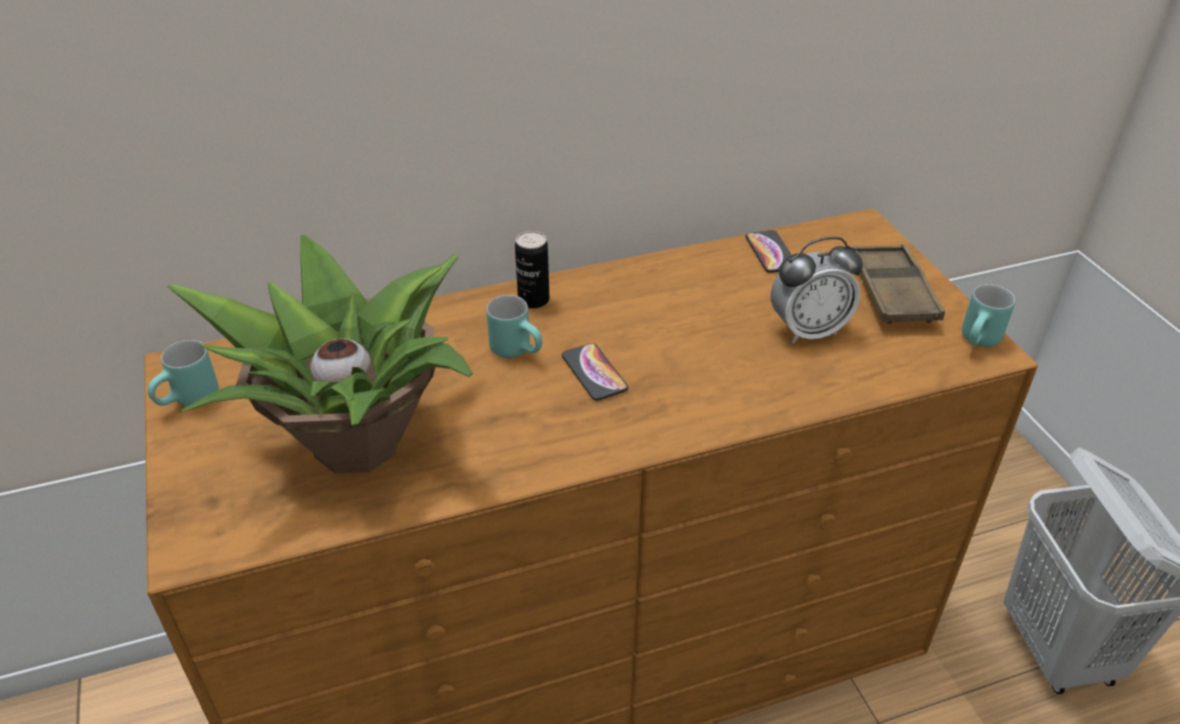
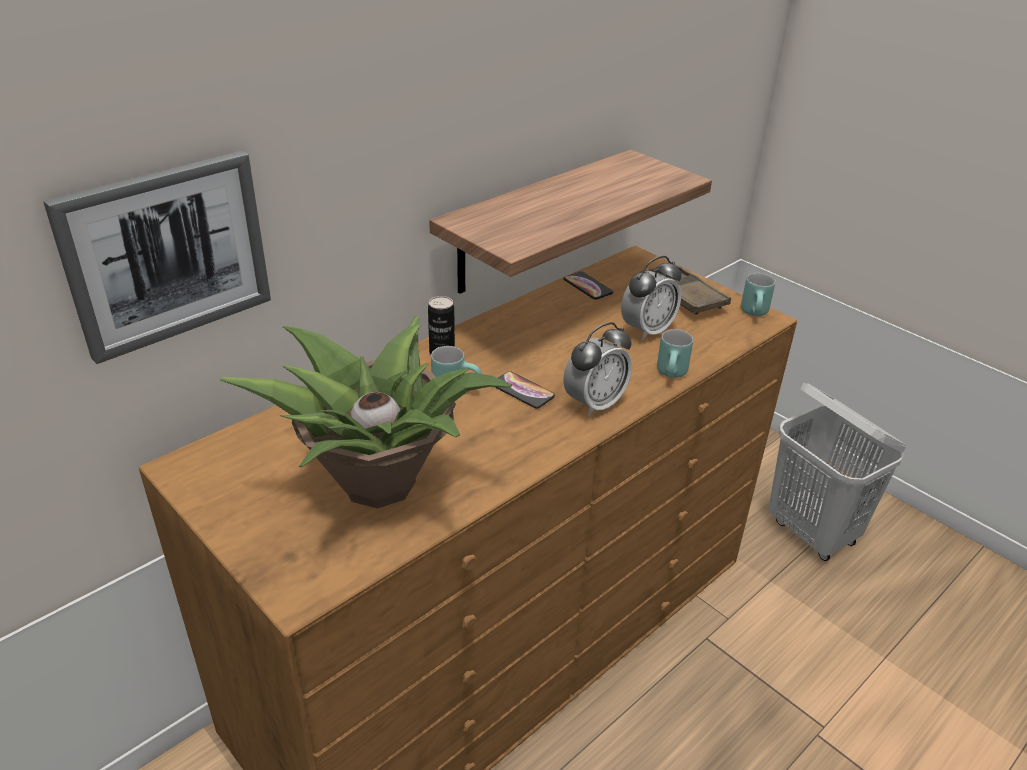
camera: 25 degrees left, 5 degrees down
turquoise mug [148,340,219,406] -> turquoise mug moved to [657,329,693,378]
none -> picture [43,151,271,364]
none -> shelf [429,150,712,294]
none -> alarm clock [563,322,632,417]

